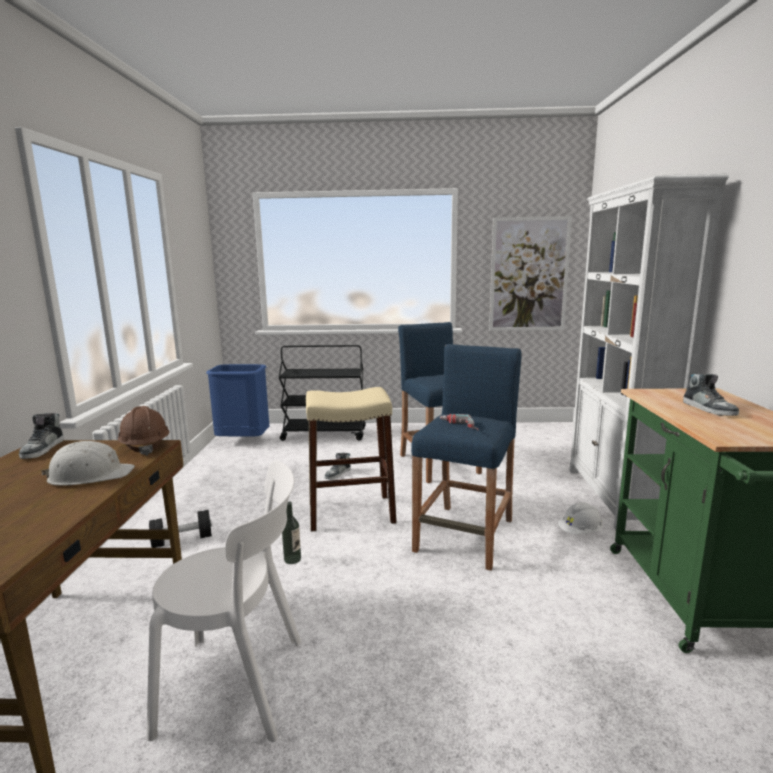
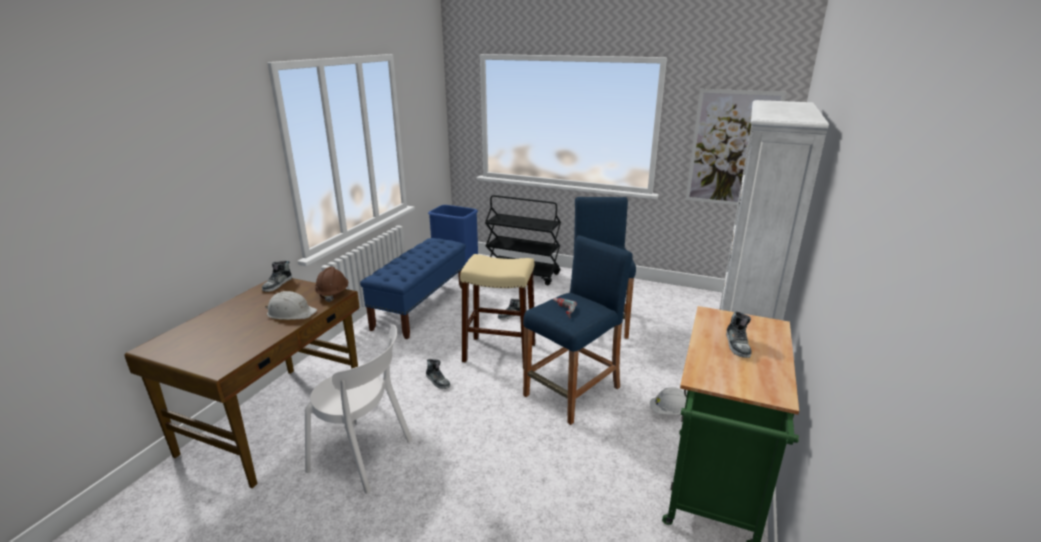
camera: 20 degrees right, 10 degrees up
black dumbbell [149,510,212,548] -> none
bottle [282,502,301,564] -> shoe [426,359,450,389]
none -> blue bench [360,238,466,339]

